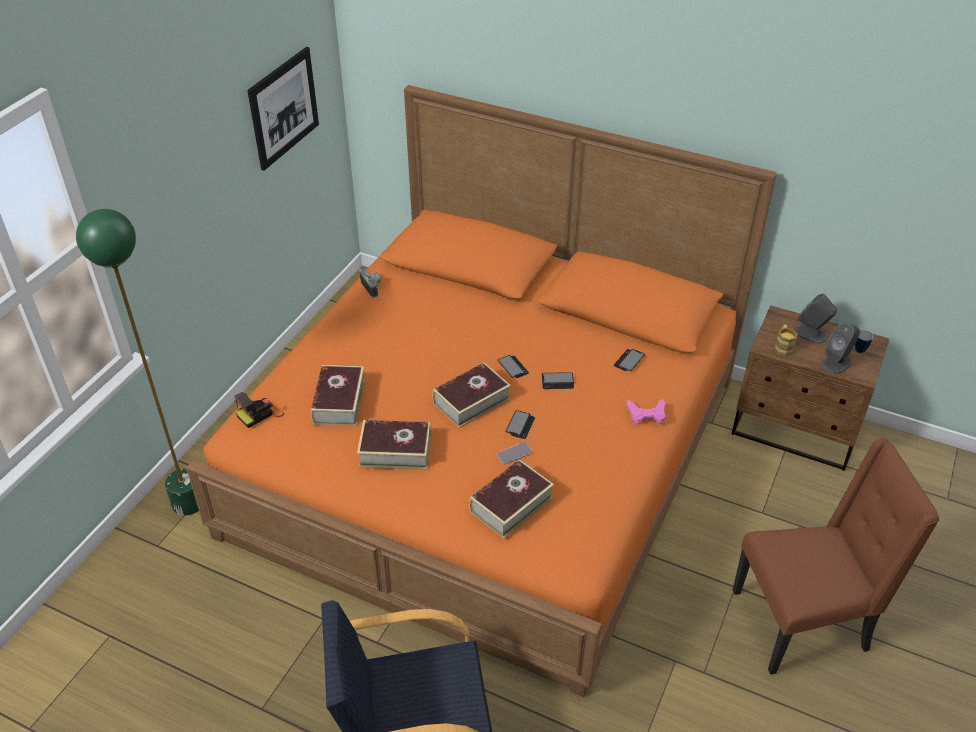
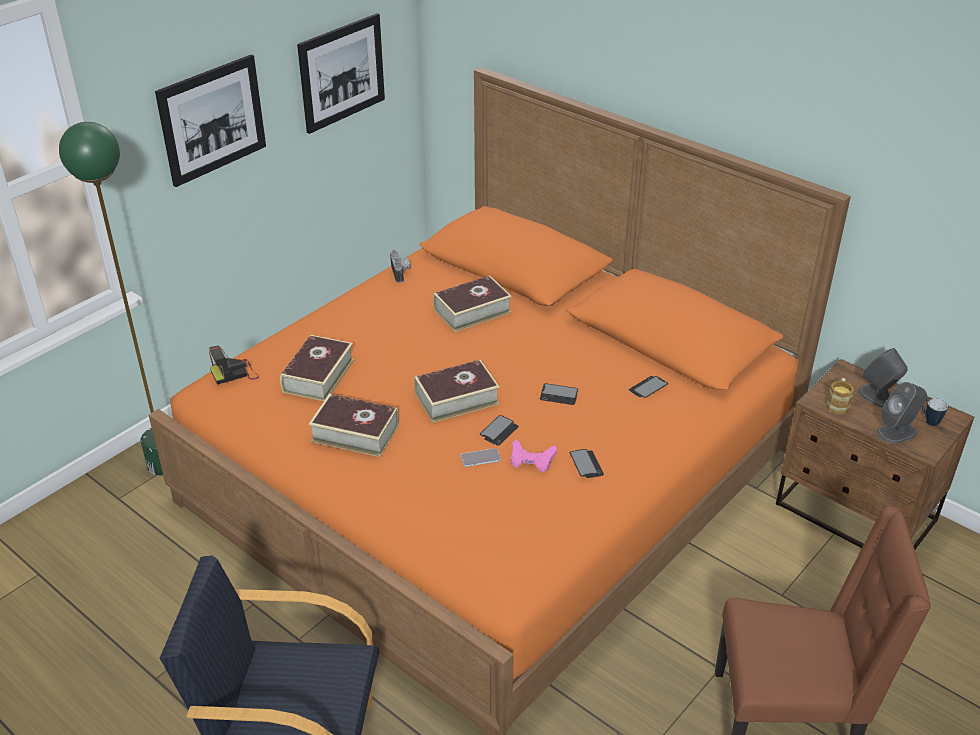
camera: 15 degrees right, 5 degrees down
book [469,459,554,539] -> book moved to [433,275,512,332]
phone [497,355,529,378] -> phone moved to [570,449,604,478]
pink game controller [626,399,665,424] -> pink game controller moved to [511,439,557,472]
none -> picture [155,54,266,187]

